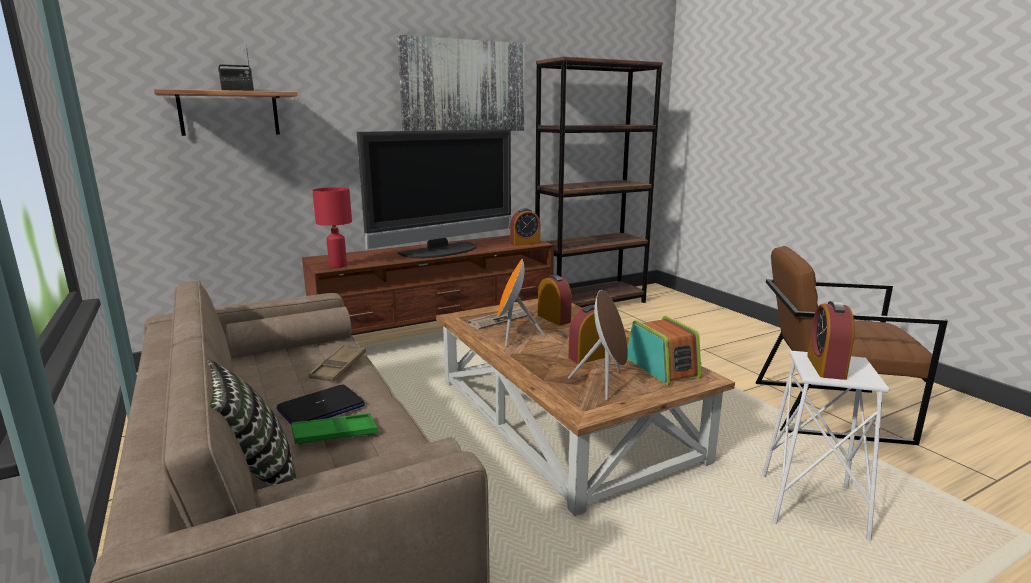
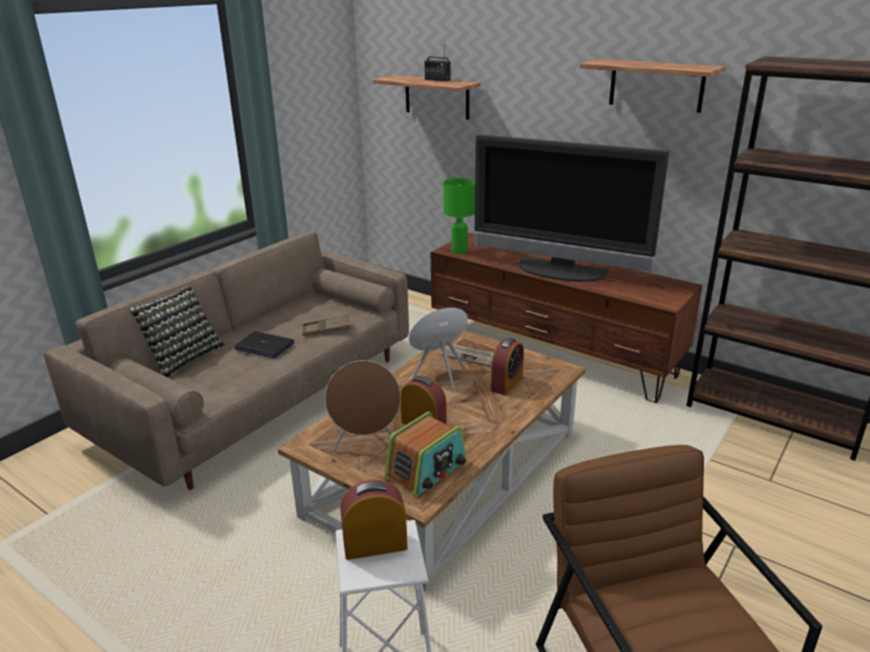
camera: 65 degrees right, 10 degrees up
green tray [291,413,378,445] -> none
red table lamp [312,187,352,268] -> green table lamp [443,178,475,254]
picture [397,35,525,131] -> shelf [580,59,725,113]
alarm clock [510,208,540,246] -> none

